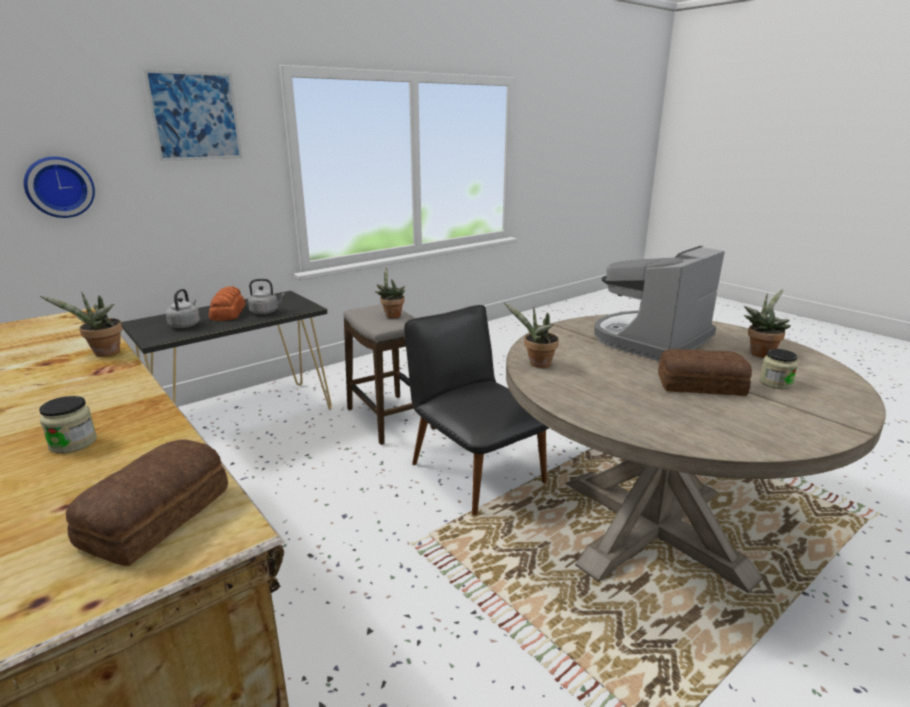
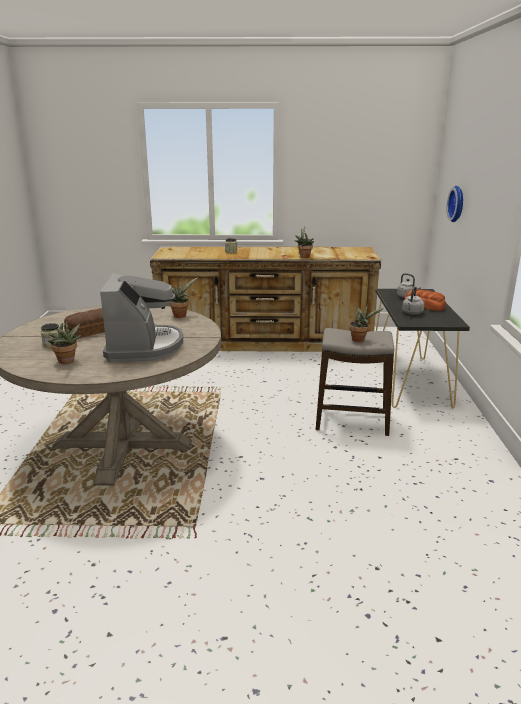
camera: 130 degrees right, 0 degrees up
bread [66,440,228,566] -> none
picture [143,69,242,161] -> none
black chair [404,305,549,515] -> none

